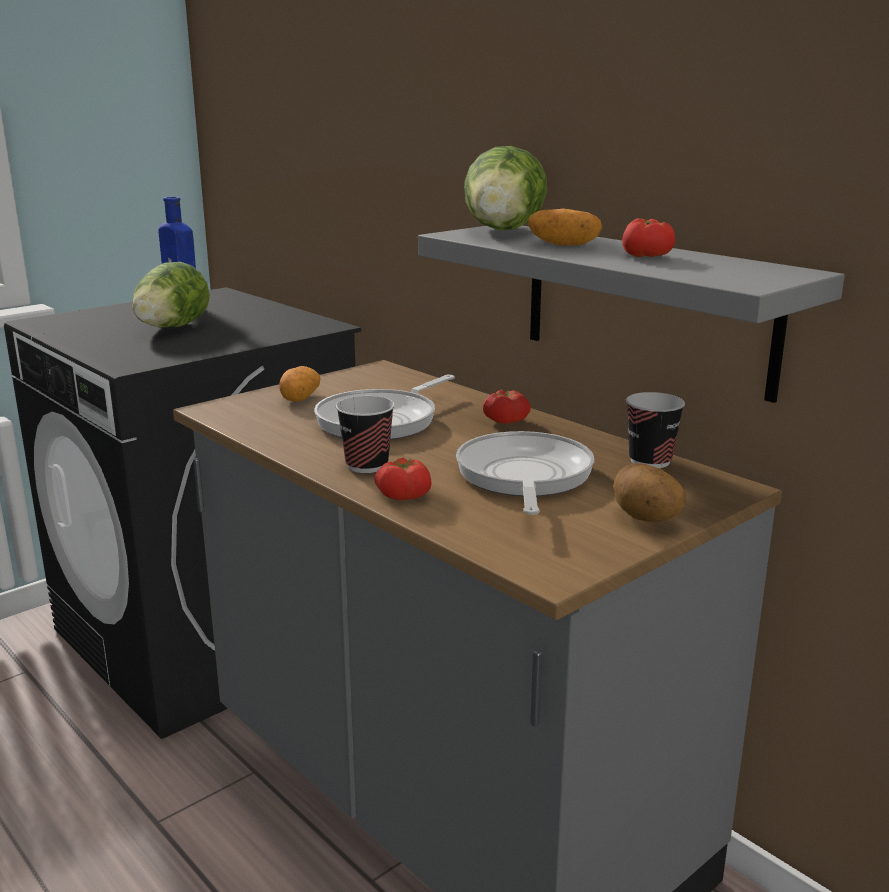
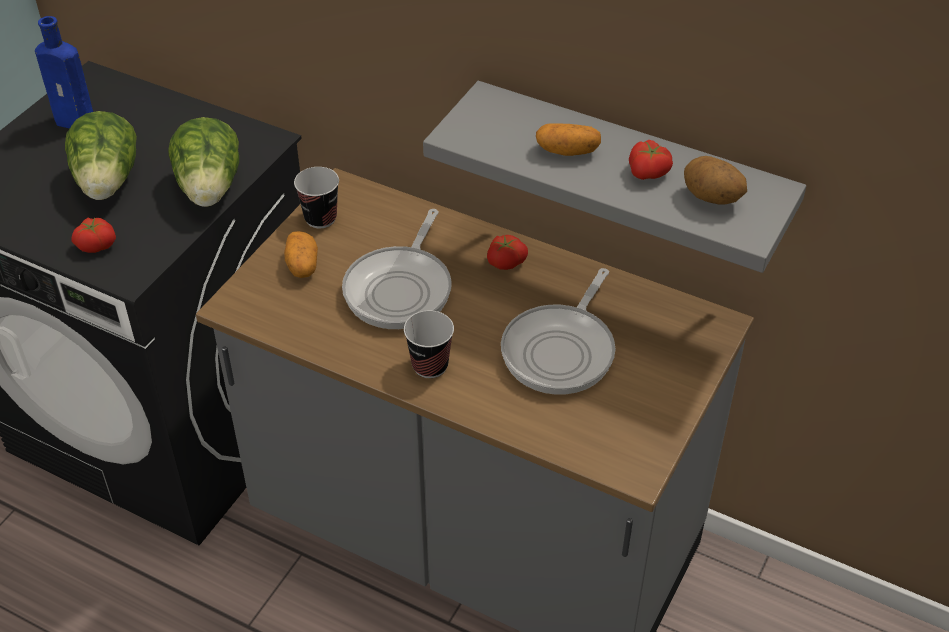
camera: 20 degrees left, 25 degrees up
tomato [374,457,432,500] -> tomato moved to [71,217,116,253]
frying pan [456,431,594,515] -> frying pan turned 135 degrees counterclockwise [501,268,615,395]
lettuce [464,146,547,230] -> lettuce moved to [168,117,239,207]
potato [613,463,686,522] -> potato moved to [684,156,747,205]
cup [626,392,685,468] -> cup moved to [294,167,339,228]

